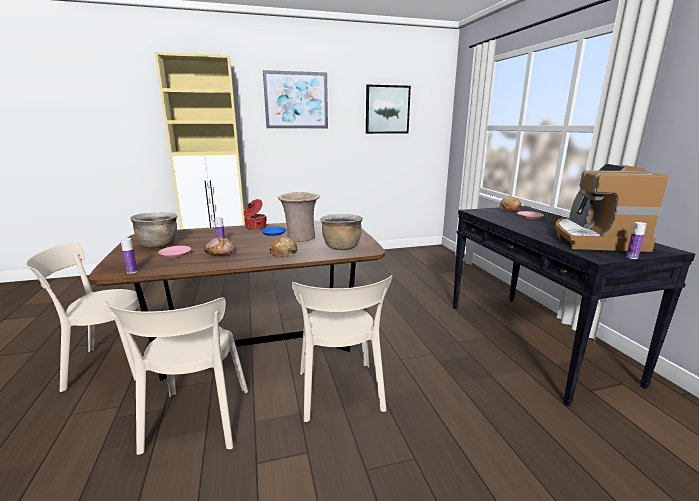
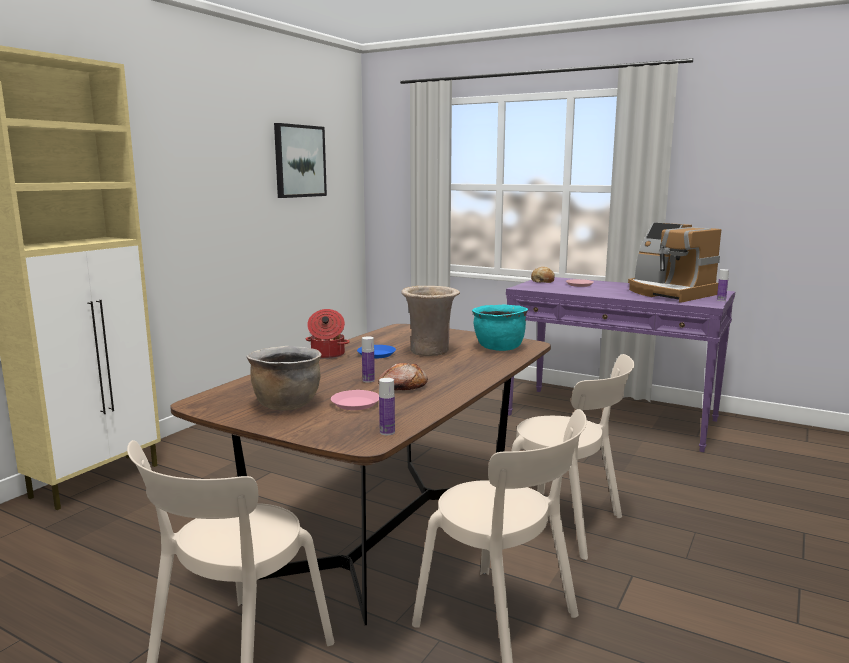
camera: 45 degrees left, 5 degrees down
picture [263,70,328,129] -> none
bread [269,237,297,257] -> none
brown cooking pot [320,214,363,250] -> turquoise cooking pot [472,304,528,351]
black console table [452,206,695,406] -> purple console table [506,277,735,452]

